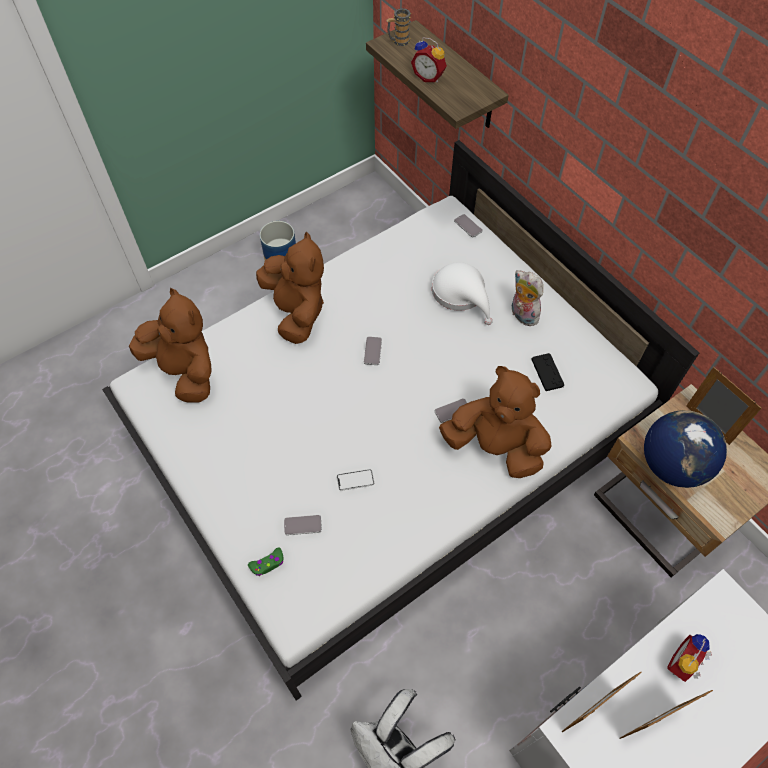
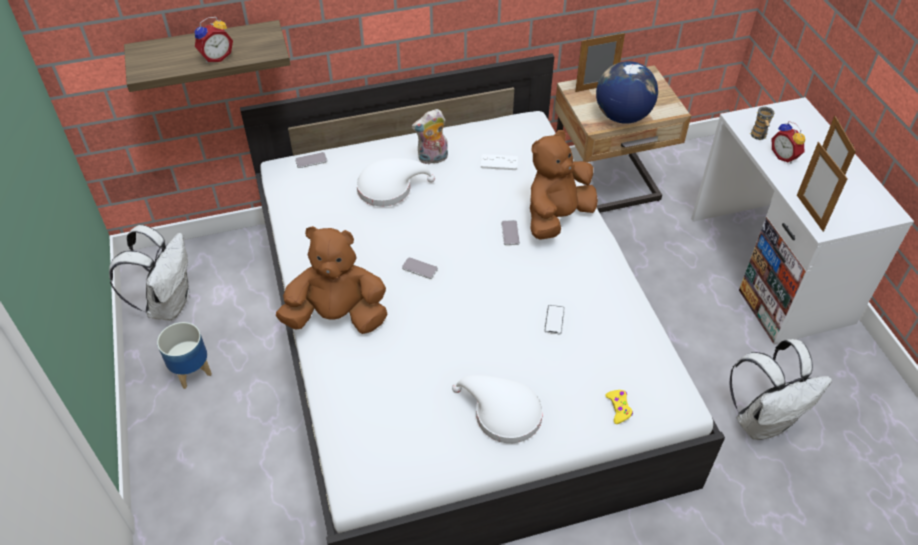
camera: 70 degrees left, 10 degrees down
brown plush toy [129,288,211,403] -> none
green game controller [248,547,283,576] -> yellow game controller [606,390,633,424]
phone [284,515,322,535] -> none
mug [386,8,412,46] -> mug moved to [749,107,775,140]
black game controller [531,353,564,391] -> white game controller [481,154,518,170]
none -> white backpack [109,225,189,321]
none -> white hat [452,375,543,443]

